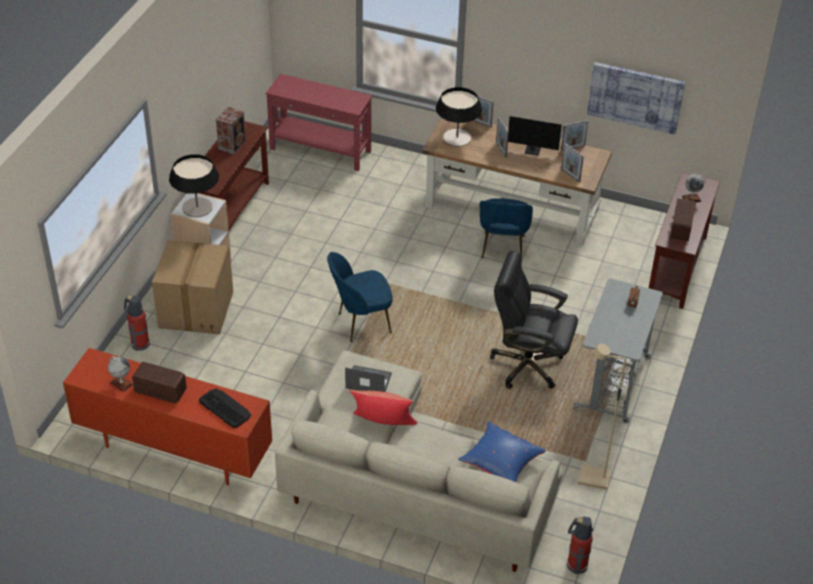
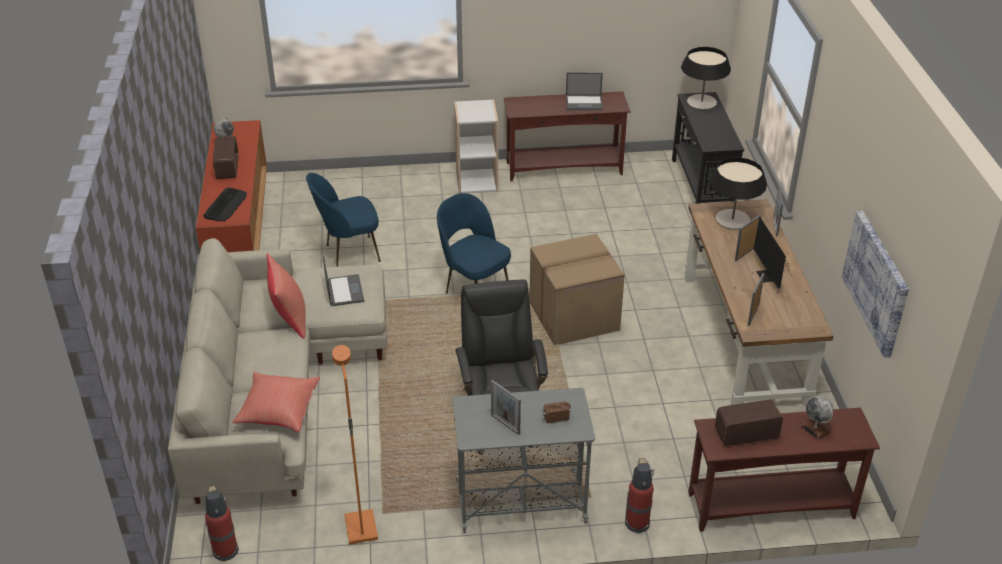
camera: 65 degrees right, 5 degrees down
fire extinguisher [124,295,150,351] -> fire extinguisher moved to [625,458,654,533]
cardboard box [152,240,233,335] -> cardboard box moved to [529,234,625,345]
table lamp [169,154,219,217] -> table lamp moved to [681,47,731,110]
speaker [216,107,246,154] -> laptop [566,73,603,110]
red console table [266,74,372,171] -> black console table [672,92,744,204]
blue pillow [458,421,546,482] -> red pillow [232,372,320,432]
blue chair [480,198,533,262] -> blue chair moved to [306,173,381,267]
picture frame [561,120,589,151] -> picture frame moved to [491,380,521,435]
beige floor lamp [578,344,627,490] -> orange floor lamp [332,345,378,545]

